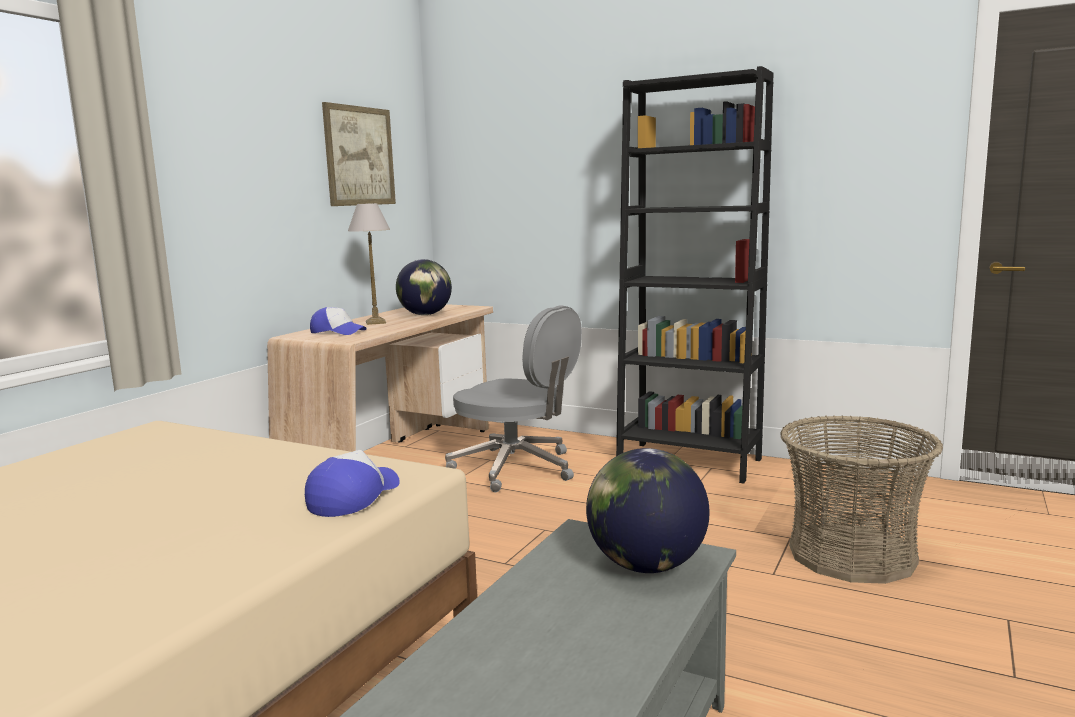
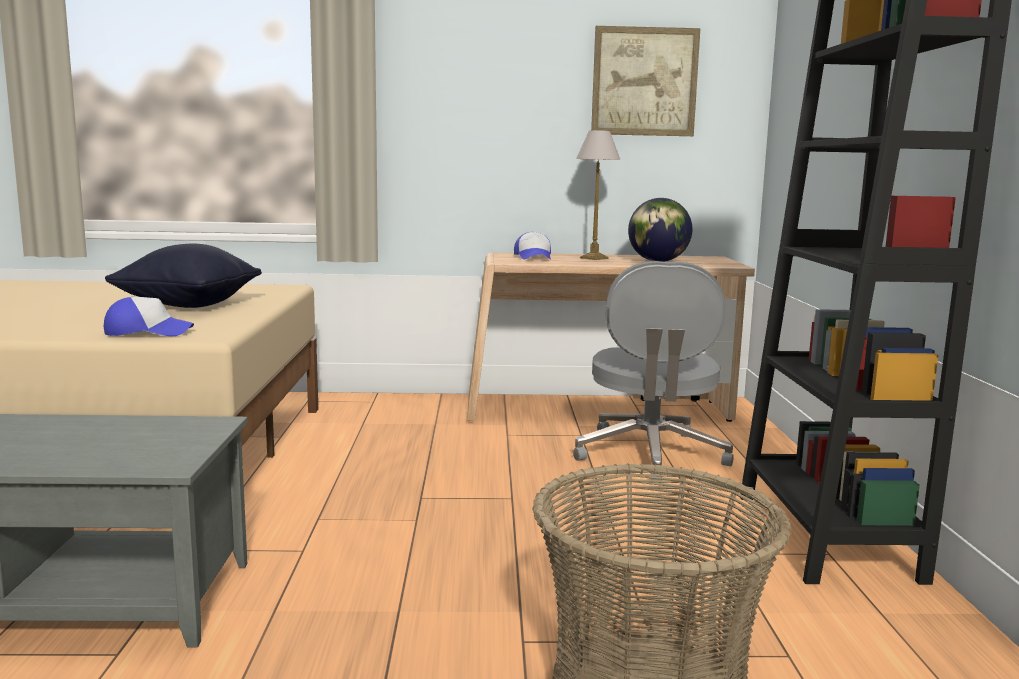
camera: 60 degrees right, 0 degrees up
globe [586,448,710,573] -> none
none -> black pillow [105,244,262,308]

